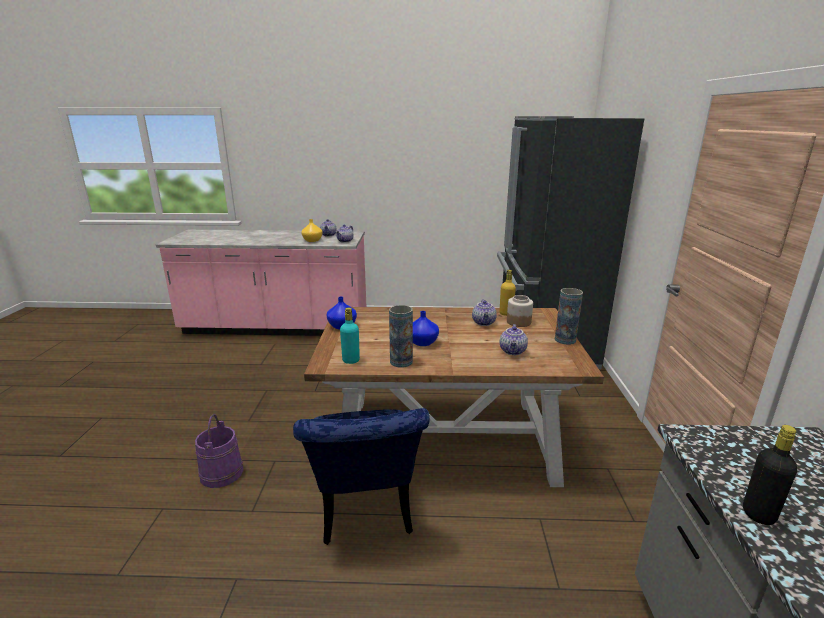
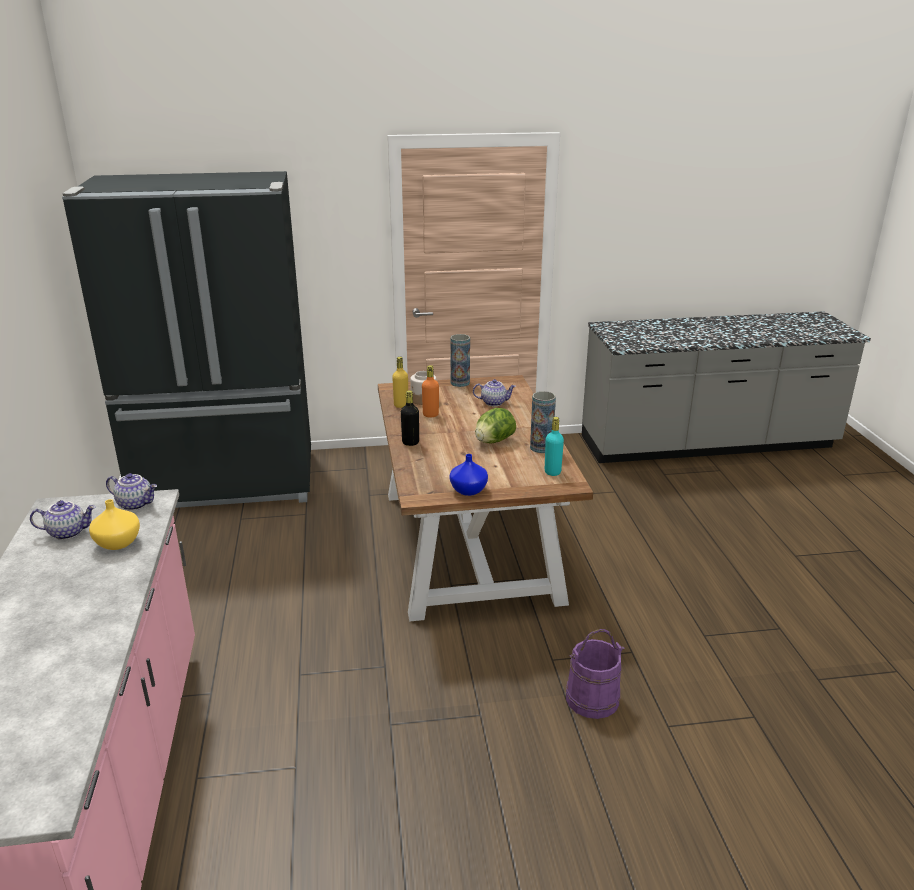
camera: 100 degrees left, 5 degrees up
blue chair [293,408,430,545] -> none
blue vase [413,311,439,346] -> lettuce [475,408,516,444]
teapot [472,299,497,326] -> orange bottle [422,365,439,417]
black bottle [743,425,797,525] -> black bottle moved to [401,390,419,446]

